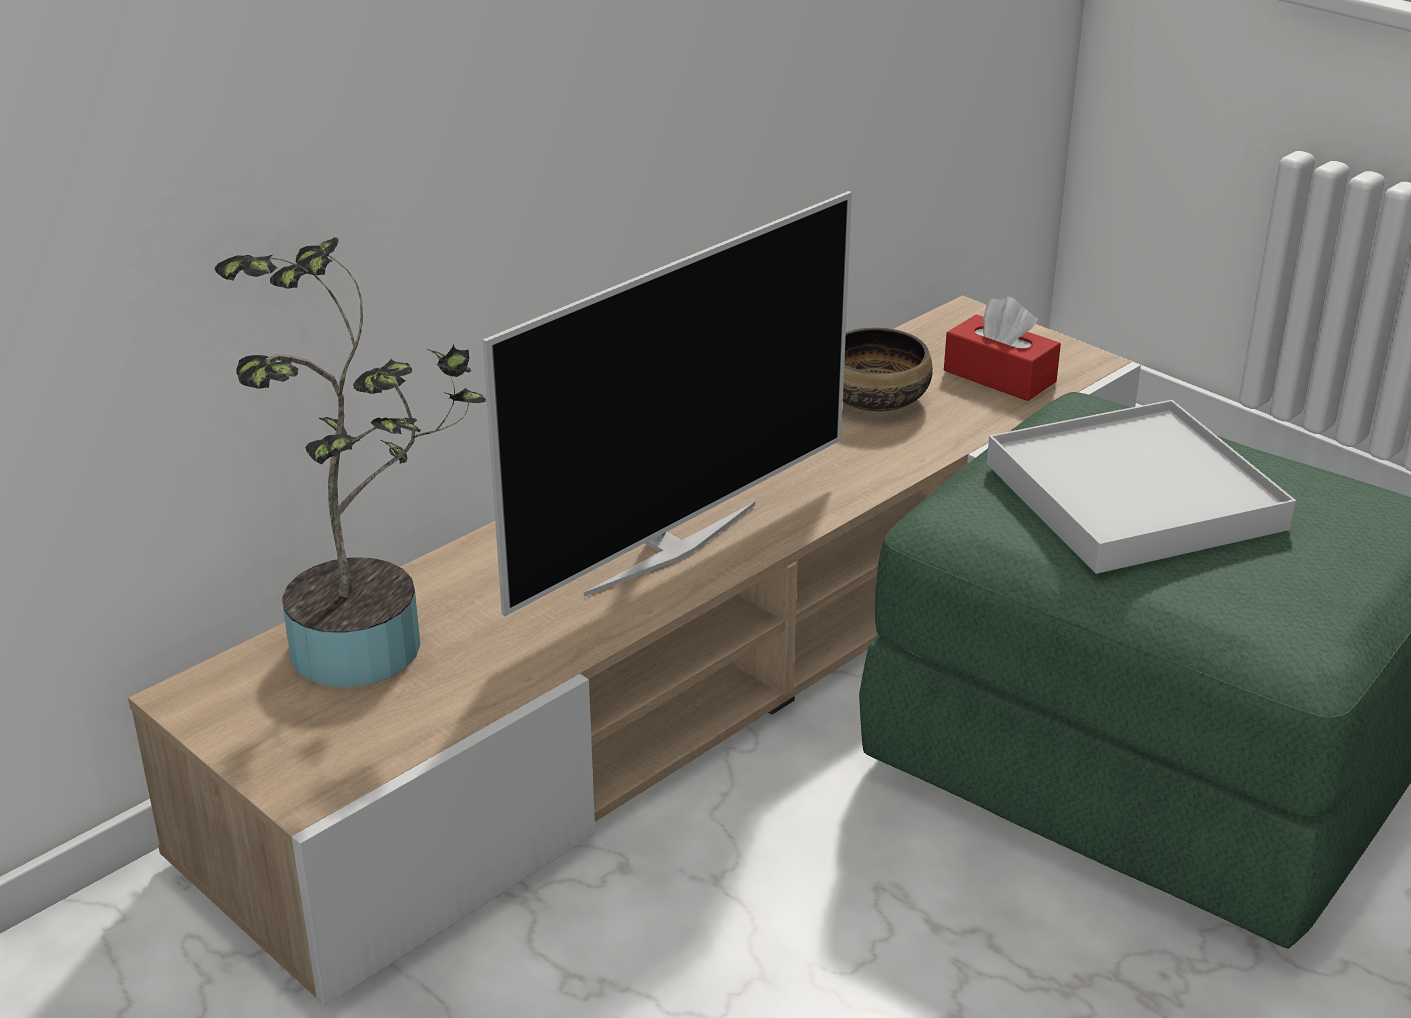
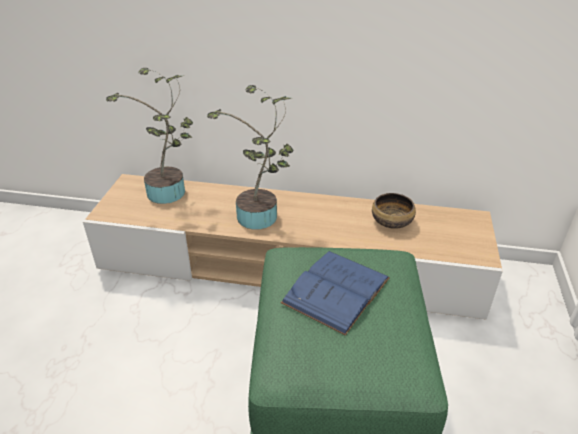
camera: 55 degrees right, 5 degrees up
television [483,191,852,616] -> potted plant [207,85,293,229]
red tissue box [944,296,1061,401] -> none
white tray [987,400,1296,574] -> blue book [281,251,390,336]

